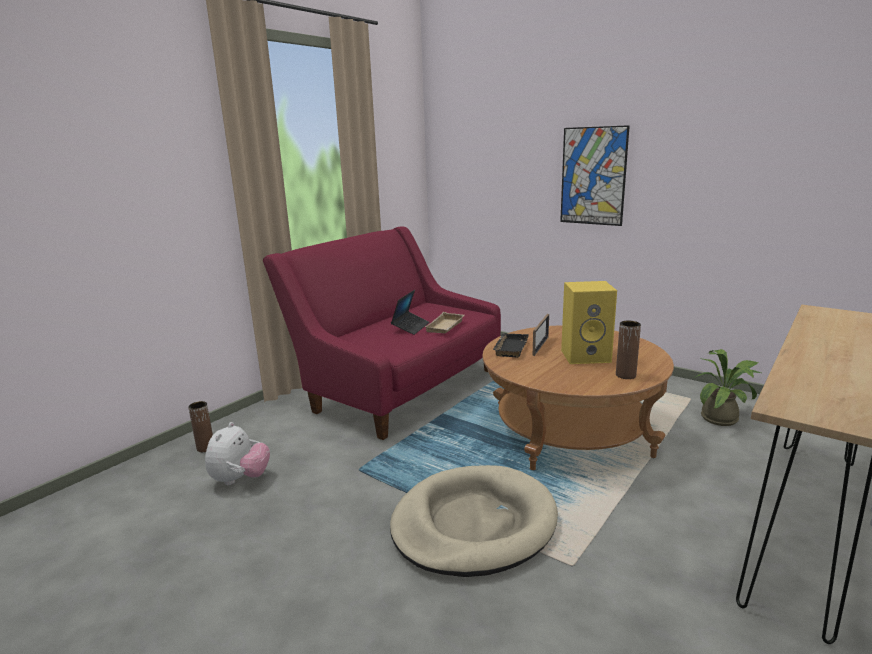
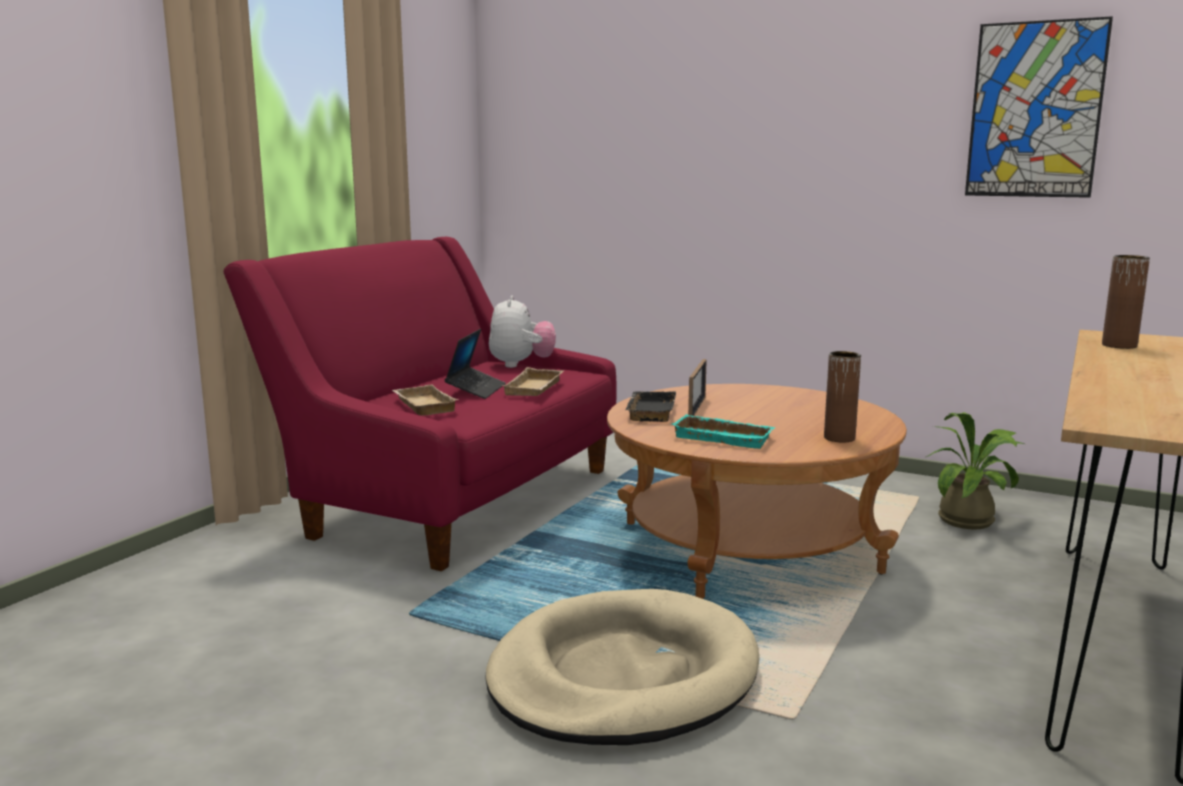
camera: 10 degrees left, 5 degrees down
brown vase [188,401,213,452] -> brown vase moved to [1102,255,1150,349]
plush toy [205,422,270,485] -> plush toy moved to [489,295,556,368]
picture [560,125,630,226] -> picture moved to [965,16,1113,198]
yellow speaker [561,281,617,364] -> none
none -> beige tray [392,385,459,416]
none -> turquoise tray [671,414,776,449]

